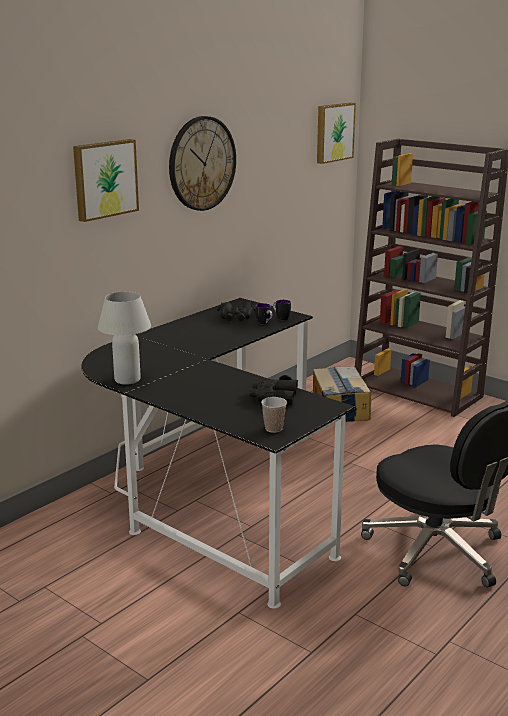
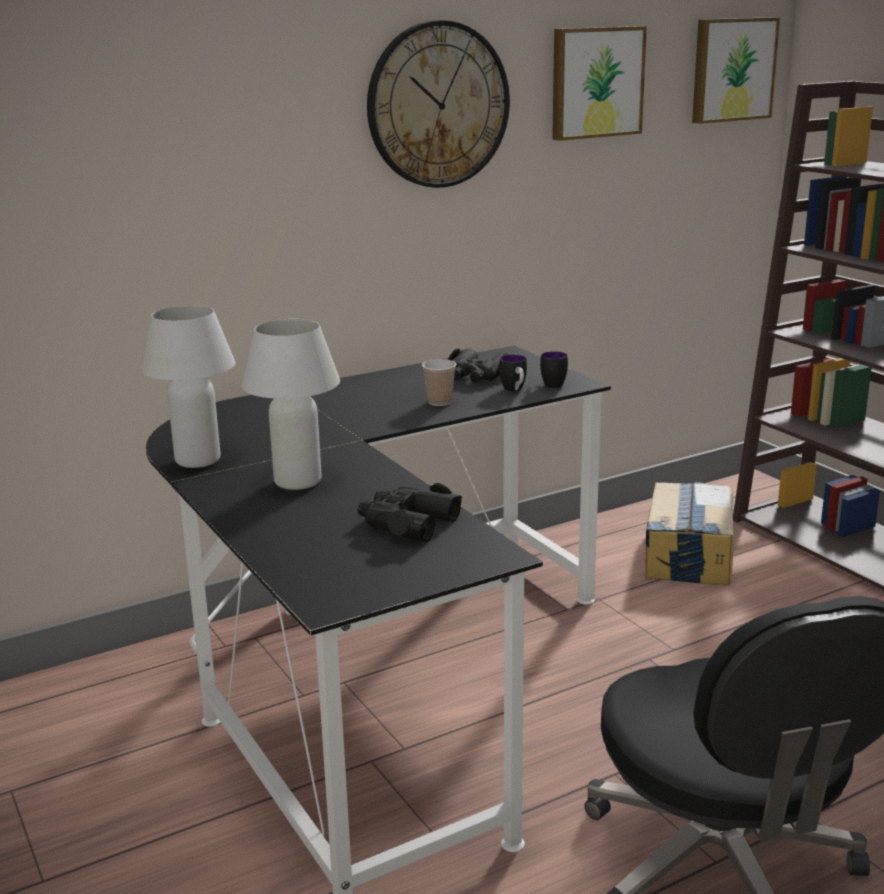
camera: 20 degrees right, 0 degrees up
picture [73,139,139,222] -> picture moved to [552,26,647,141]
cup [261,397,287,433] -> cup moved to [422,359,456,406]
none -> white table lamp [241,319,340,490]

